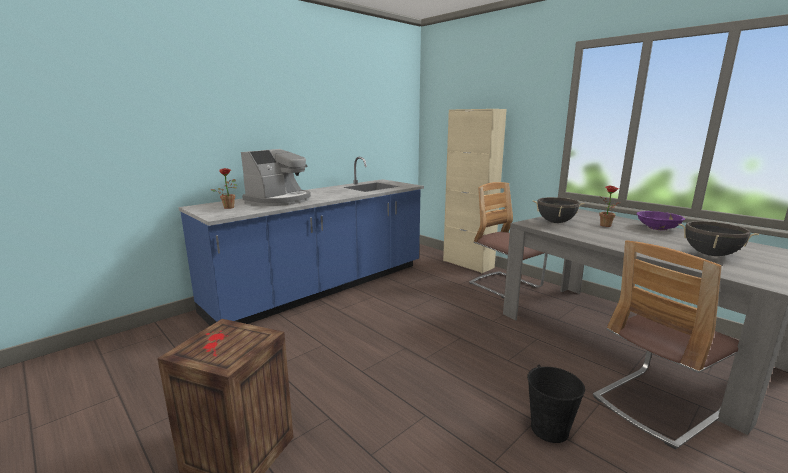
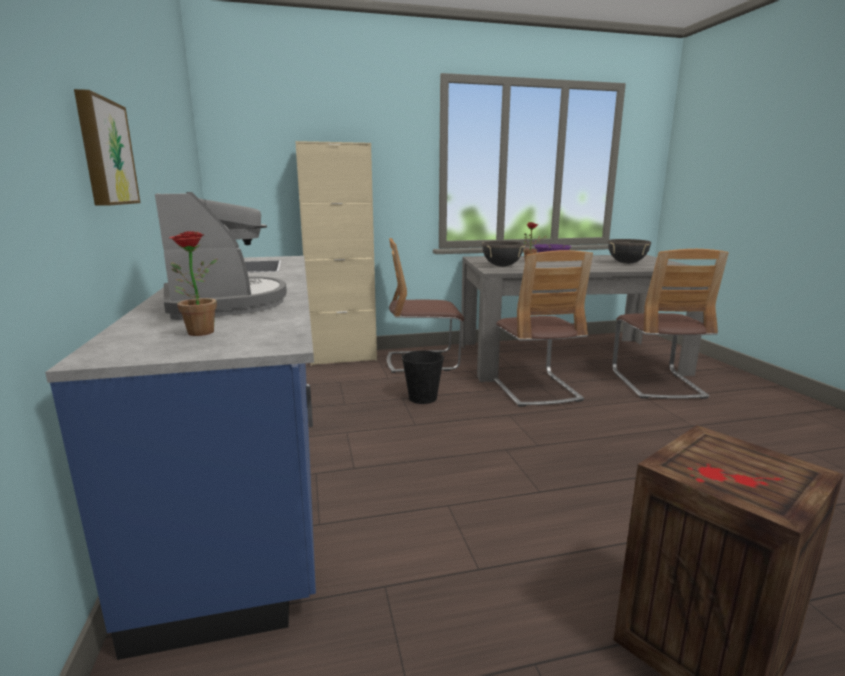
camera: 60 degrees left, 0 degrees up
black bucket [527,365,585,443] -> black bucket moved to [402,351,444,404]
none -> picture [74,89,140,206]
none -> chair [494,250,593,407]

